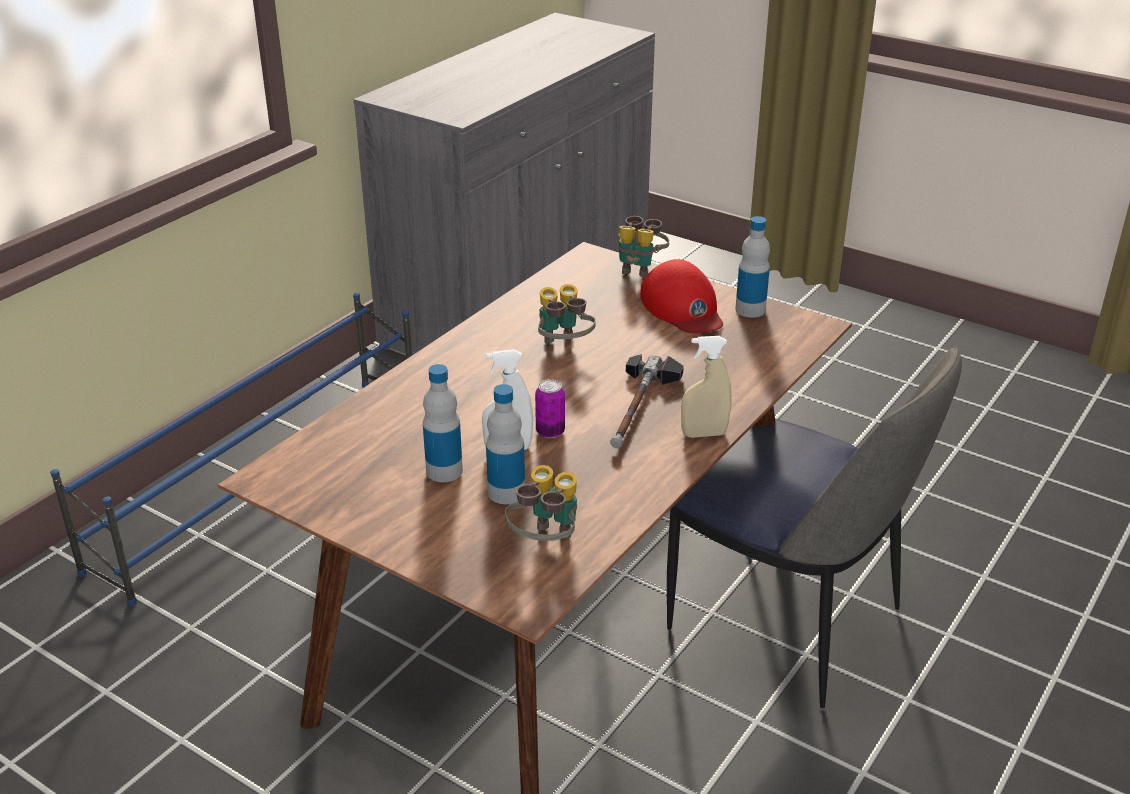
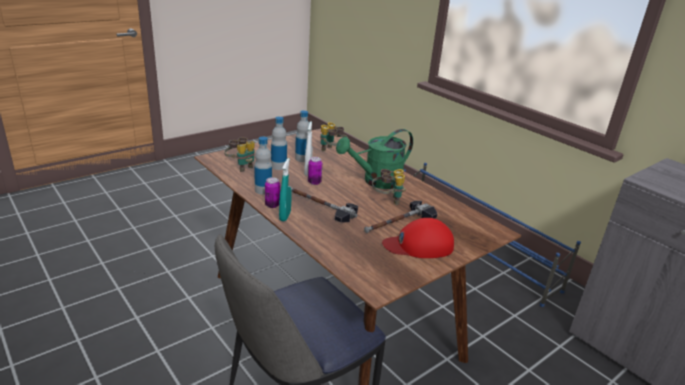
camera: 105 degrees right, 5 degrees down
binoculars [618,216,669,278] -> binoculars moved to [321,122,348,151]
beige spray bottle [681,336,732,438] -> turquoise spray bottle [279,158,292,221]
bottle [735,216,770,318] -> bottle moved to [254,137,272,195]
none -> can [265,177,280,208]
none -> green watering can [336,129,413,189]
none -> hammer [364,201,437,233]

